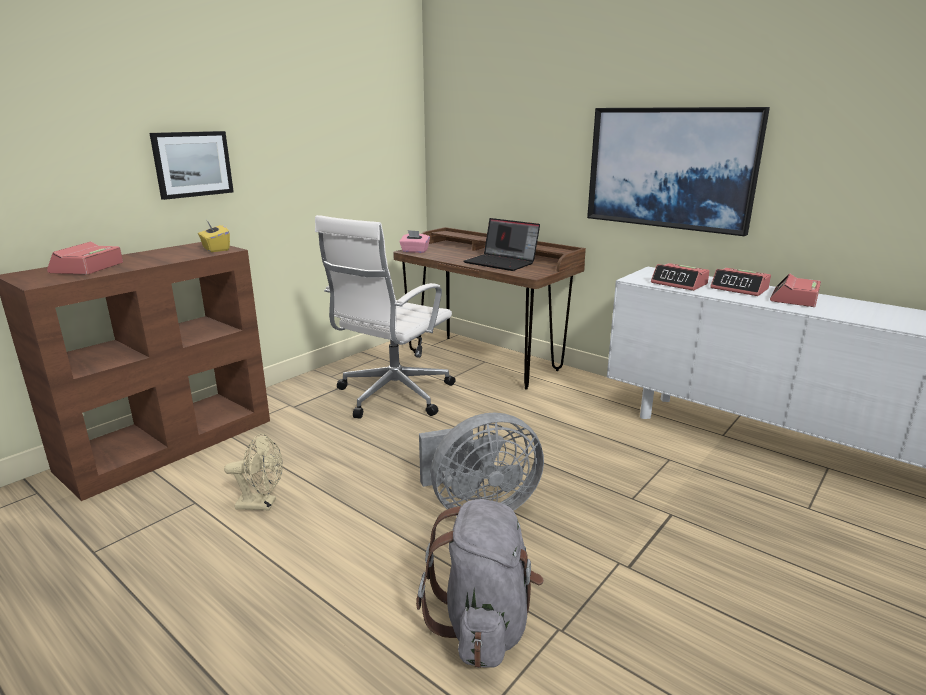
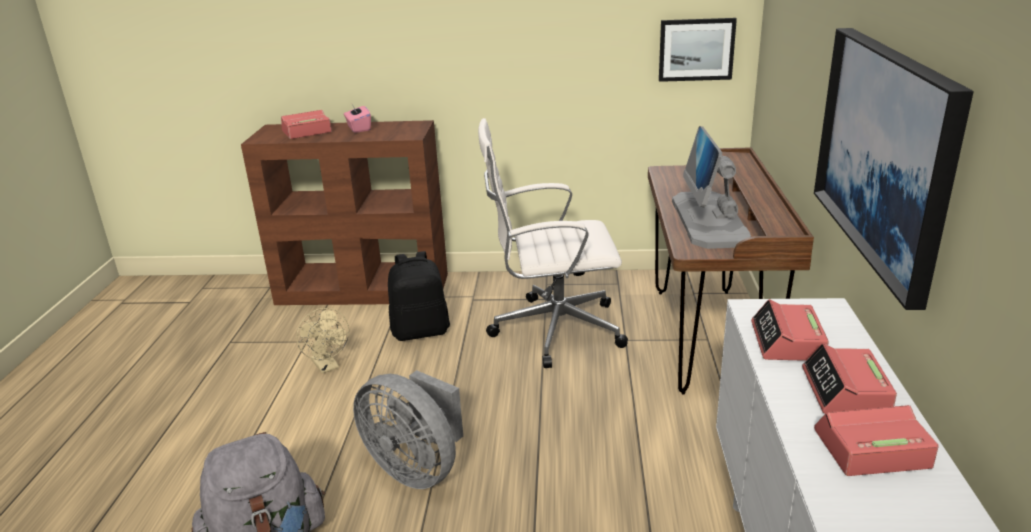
camera: 55 degrees right, 5 degrees up
picture [150,131,234,200] -> picture moved to [659,18,737,82]
yellow tissue box [198,221,230,252] -> none
pink tissue box [399,230,430,253] -> pink tissue box moved to [344,104,371,133]
laptop [464,218,540,271] -> monitor [672,126,751,249]
none -> black backpack [388,251,450,341]

